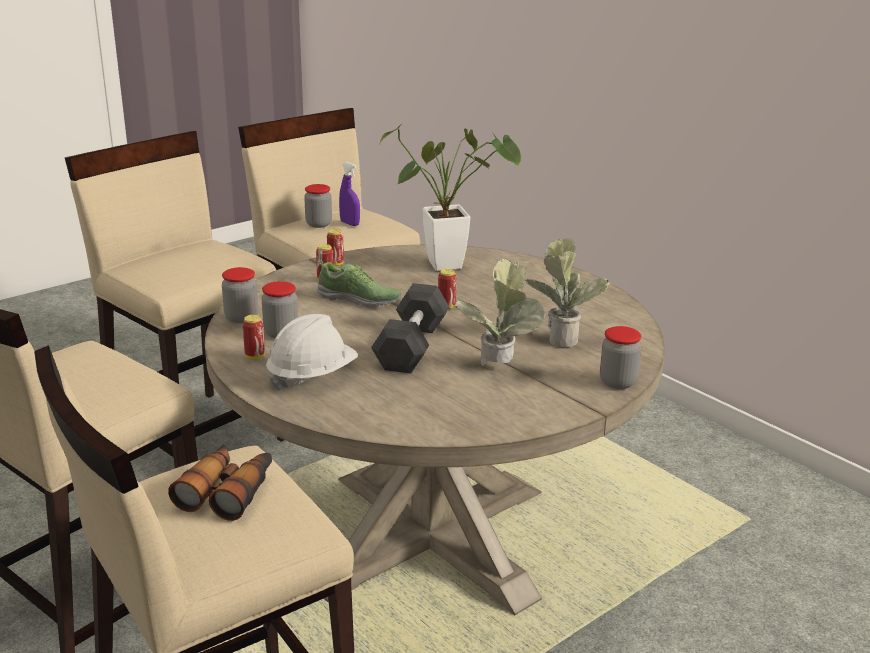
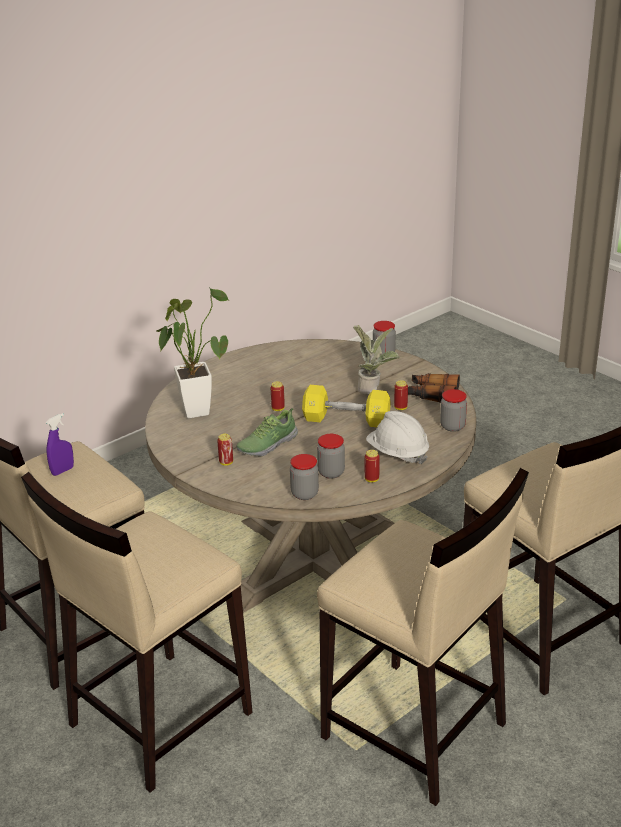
camera: 90 degrees left, 5 degrees up
binoculars [168,444,272,521] -> binoculars moved to [408,373,460,403]
jar [304,184,332,228] -> jar moved to [440,389,467,432]
shoe [317,260,401,308] -> shoe turned 150 degrees counterclockwise [237,408,298,456]
can [327,229,344,266] -> can moved to [394,380,408,410]
black dumbbell [371,283,449,373] -> yellow dumbbell [302,385,391,427]
potted plant [525,238,611,347] -> none

